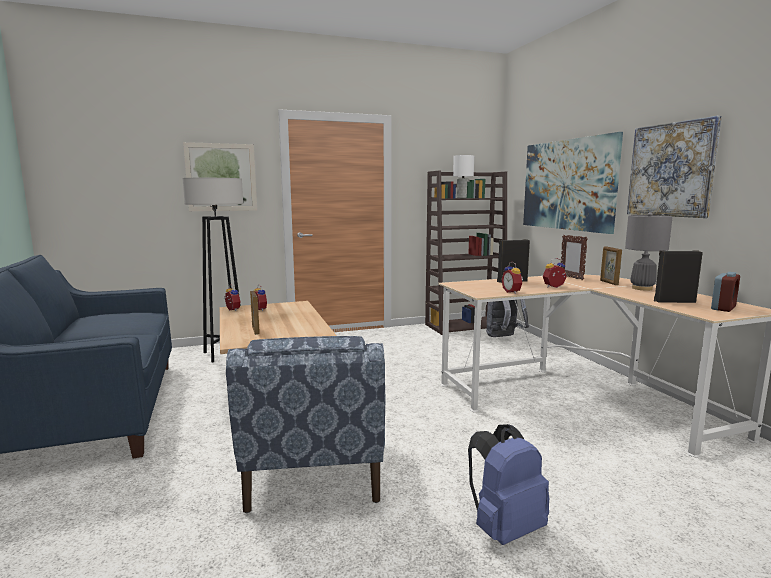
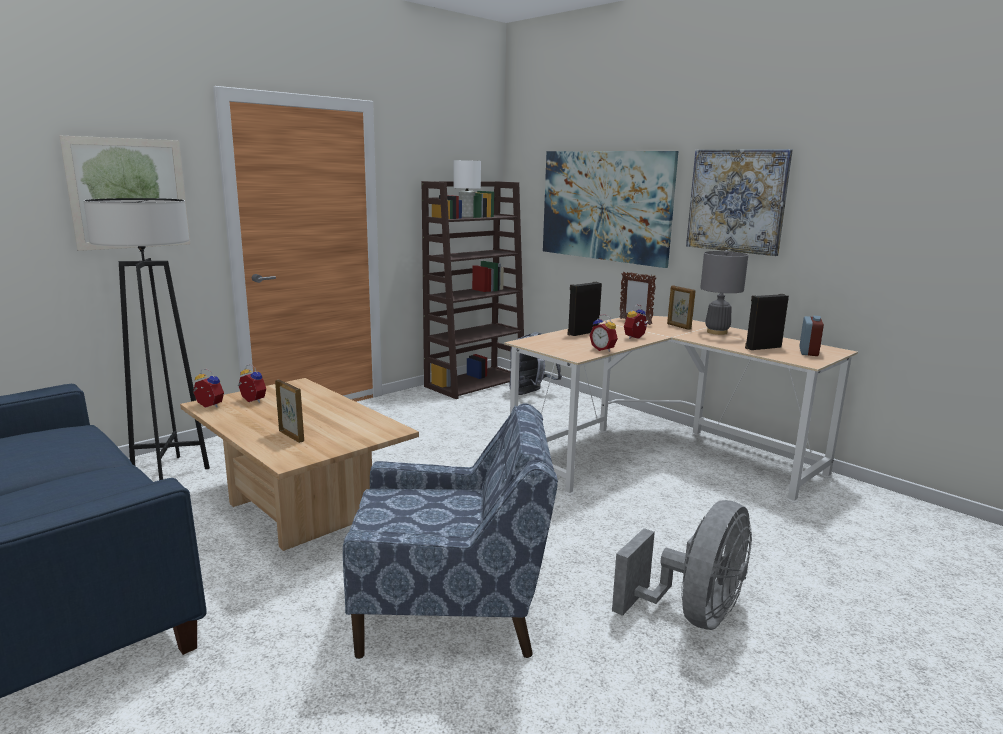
camera: 25 degrees left, 5 degrees up
blue armchair [226,336,386,513] -> blue armchair turned 60 degrees counterclockwise [343,403,558,659]
blue backpack [468,424,549,545] -> grey fan [612,500,752,630]

